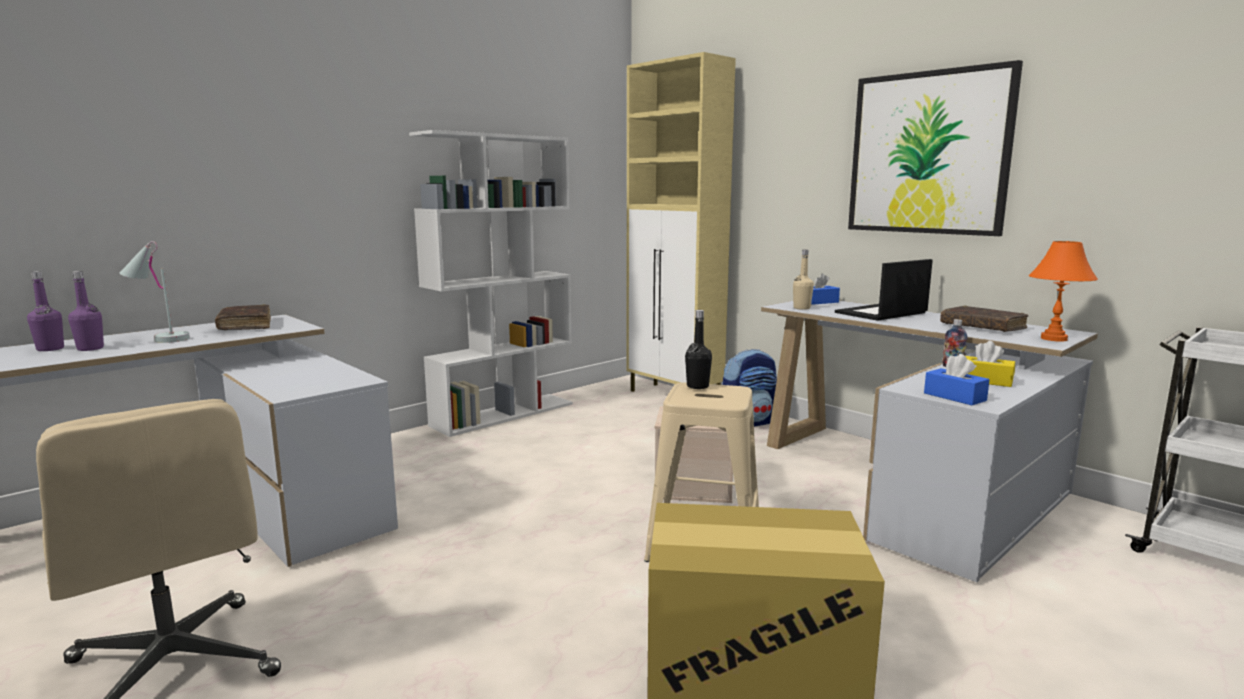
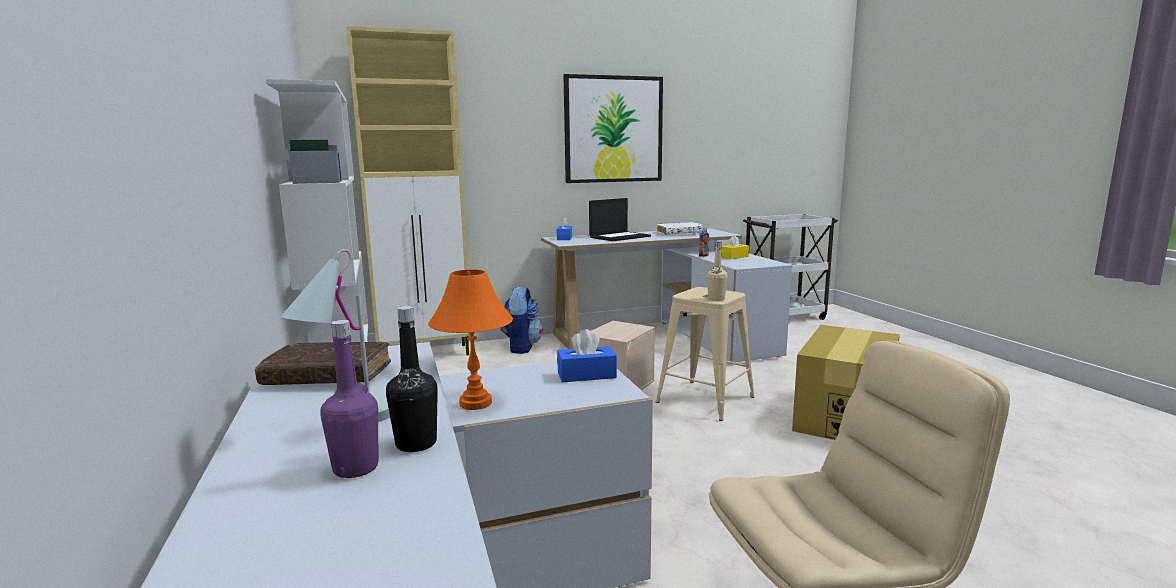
camera: 65 degrees left, 0 degrees up
purple bottle [27,271,64,351] -> none
black bottle [685,310,712,389] -> black bottle moved to [386,306,438,452]
beige bottle [793,250,814,310] -> beige bottle moved to [707,241,728,301]
laptop [835,259,933,321] -> laptop turned 120 degrees counterclockwise [589,198,651,241]
blue tissue box [924,354,990,405] -> blue tissue box moved to [557,329,617,382]
brown book [940,306,1028,332] -> white book [657,222,703,235]
orange table lamp [1029,241,1098,342] -> orange table lamp moved to [428,269,513,410]

